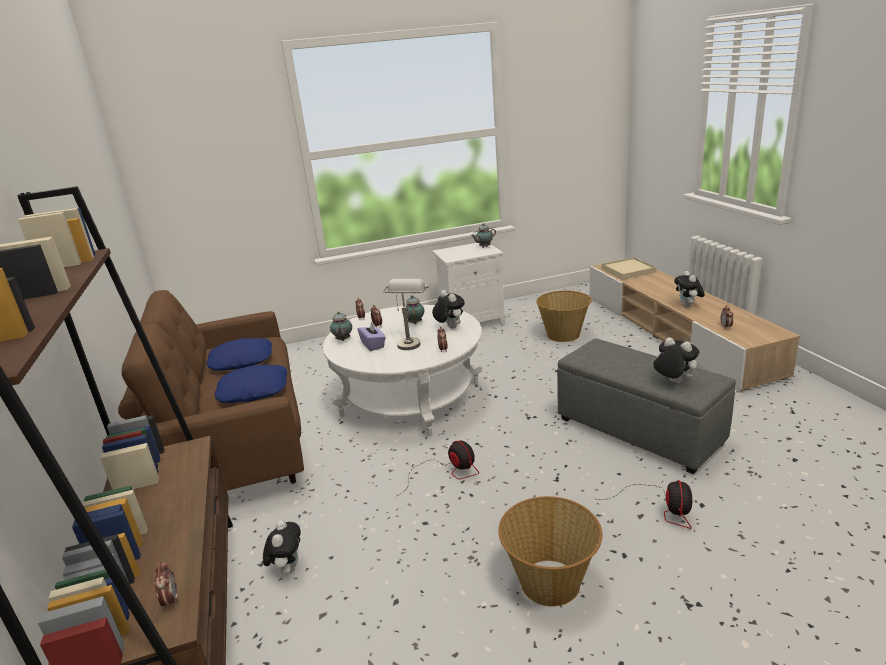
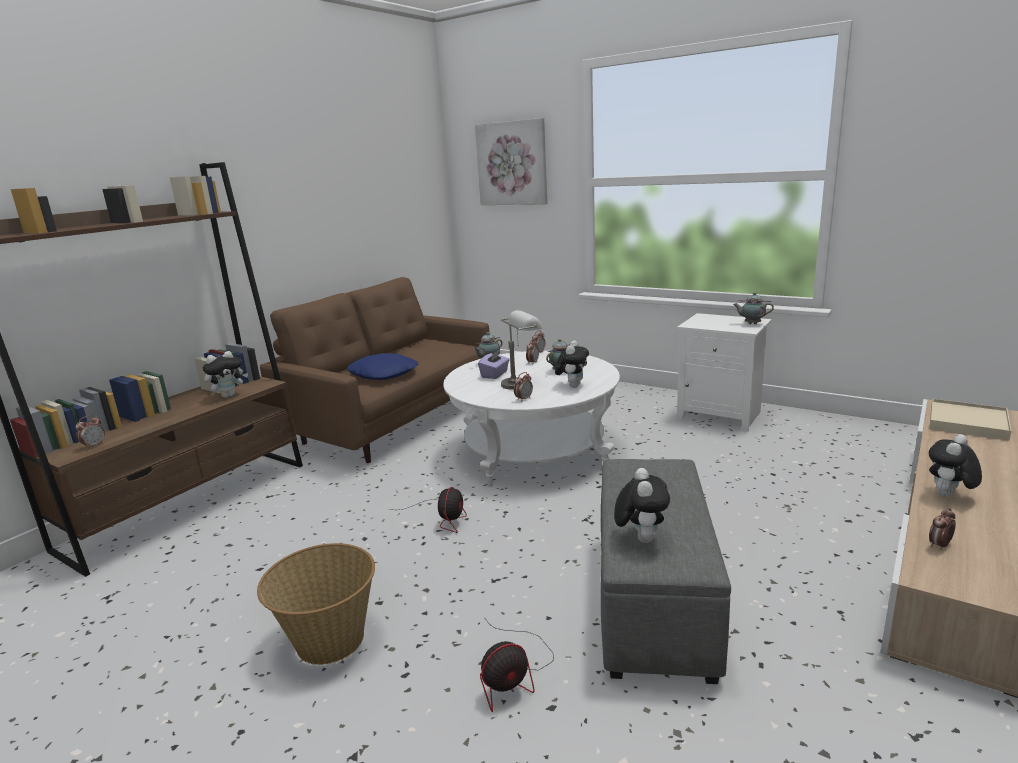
camera: 50 degrees right, 5 degrees down
blue pillow [206,338,272,371] -> none
plush toy [263,520,301,575] -> plush toy moved to [203,351,248,398]
basket [536,291,592,342] -> none
none -> picture [475,118,547,205]

